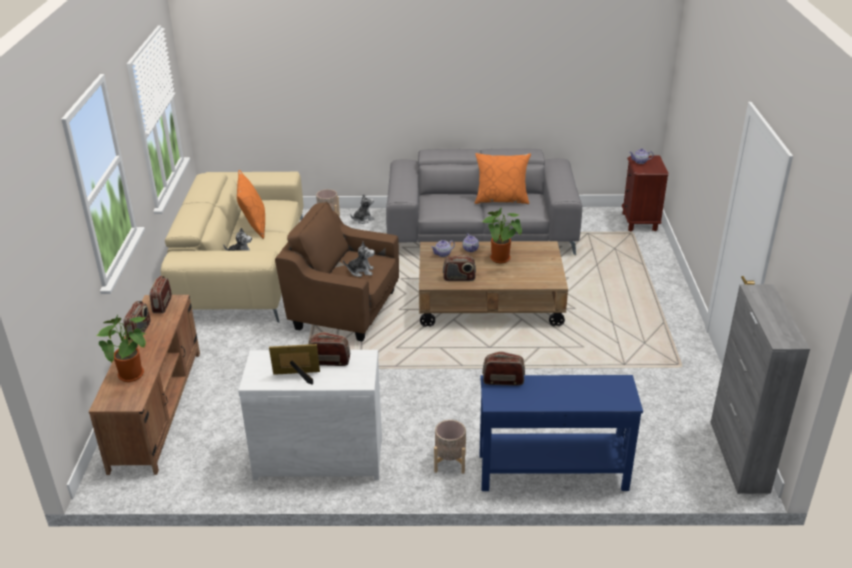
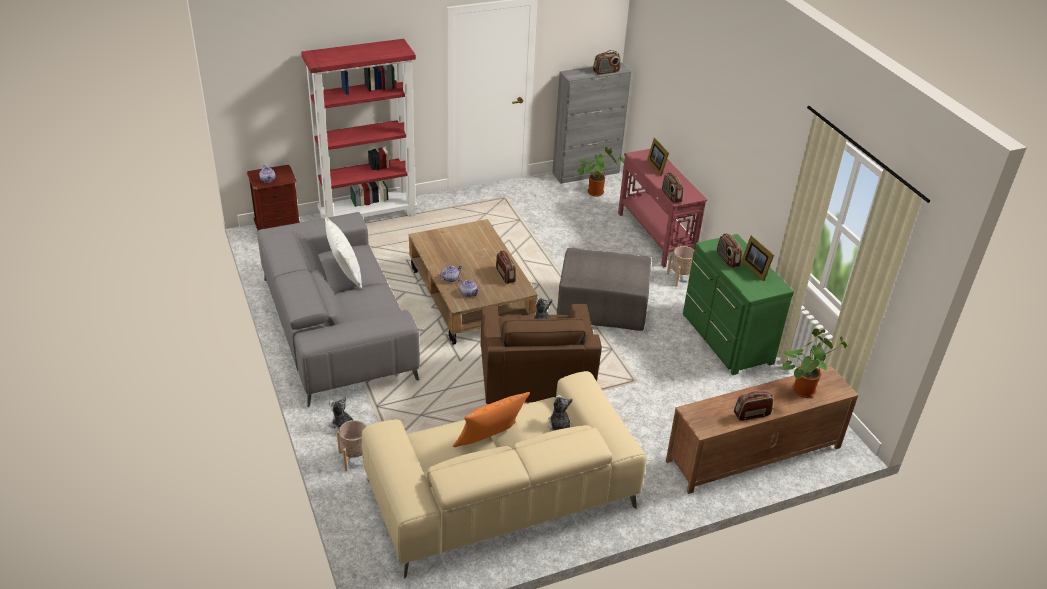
camera: 115 degrees left, 5 degrees up
radio [150,276,172,313] -> radio moved to [593,50,620,75]
white dresser [238,350,382,480] -> green dresser [683,234,794,375]
orange pillow [475,153,531,204] -> white pillow [325,216,362,289]
blue console table [479,375,643,491] -> red console table [618,149,707,267]
potted plant [483,207,522,263] -> potted plant moved to [576,147,624,197]
none -> red bookcase [301,39,418,219]
none -> grey ottoman [557,248,651,331]
none -> picture frame [647,138,669,176]

